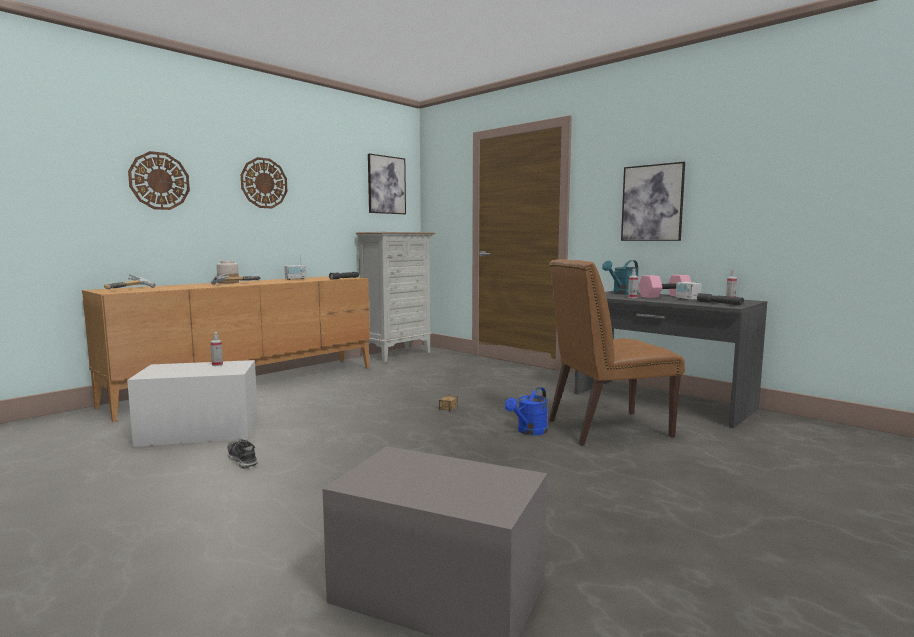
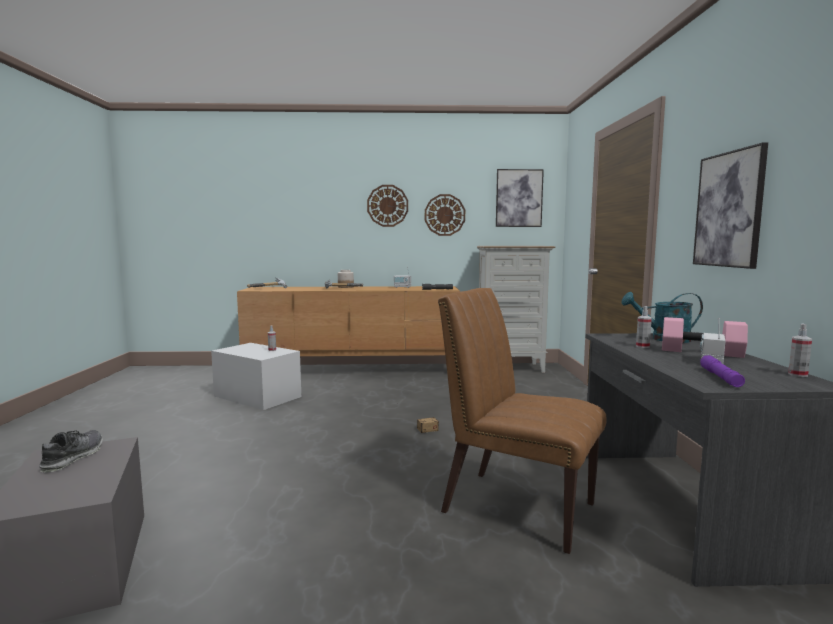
camera: 45 degrees right, 0 degrees up
wall clock [128,151,190,210] -> wall clock moved to [425,194,465,236]
shoe [227,439,258,469] -> shoe moved to [39,430,103,472]
blue watering can [505,387,548,435] -> none
grey flashlight [697,293,744,305] -> purple flashlight [700,355,745,387]

